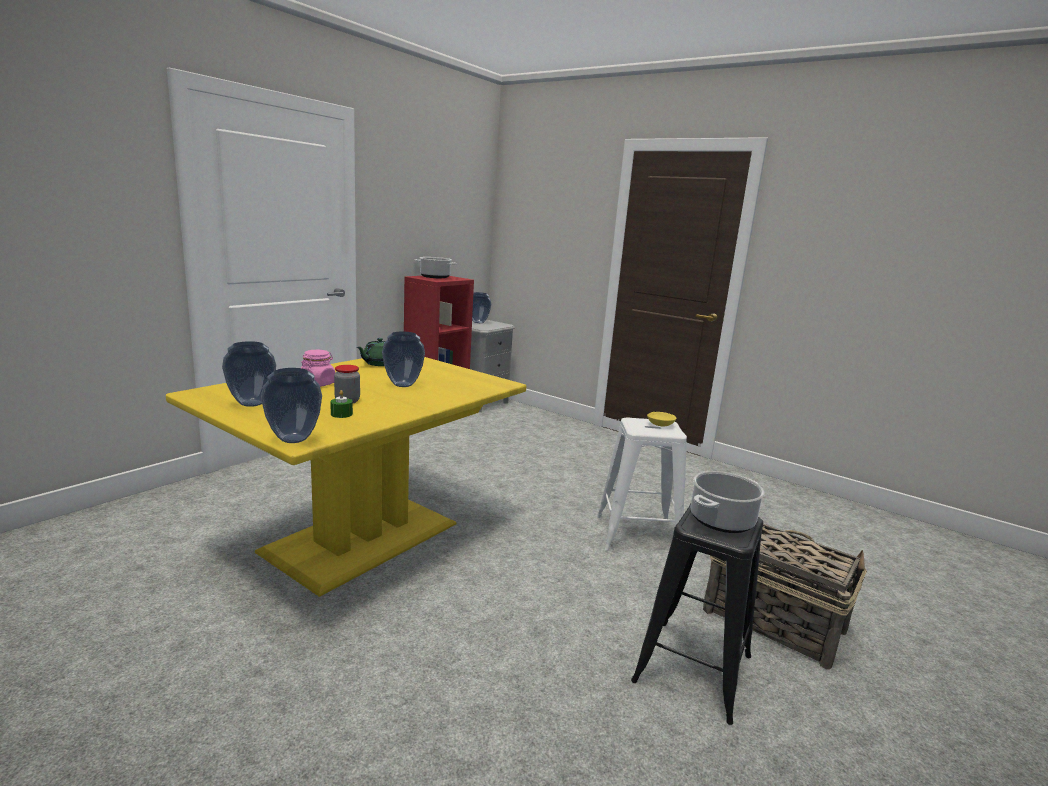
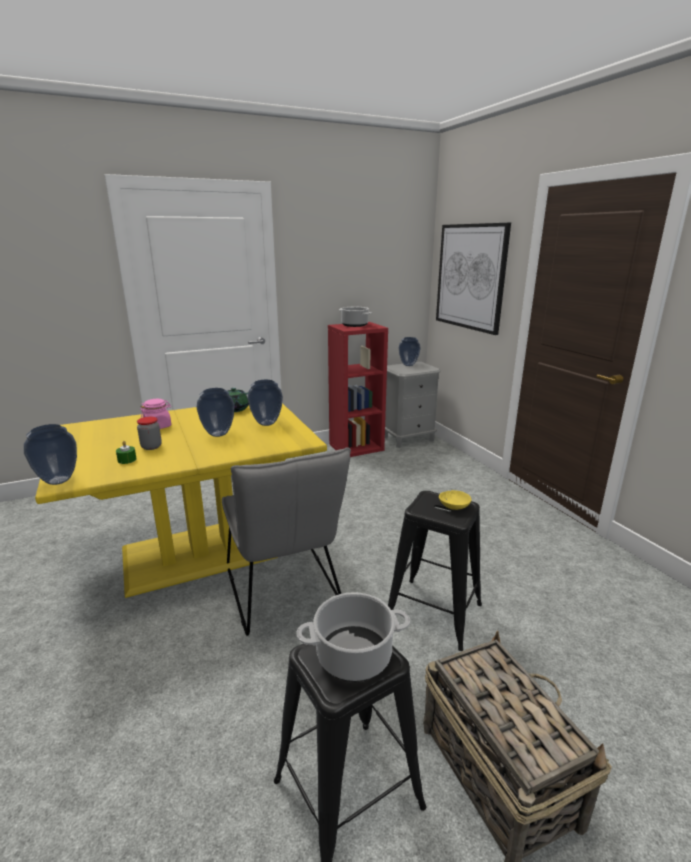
camera: 30 degrees right, 5 degrees up
vase [222,341,276,407] -> vase moved to [248,380,283,426]
white stool [597,417,687,551] -> black stool [388,491,482,651]
none -> grey chair [222,447,351,636]
none -> picture [436,223,511,335]

